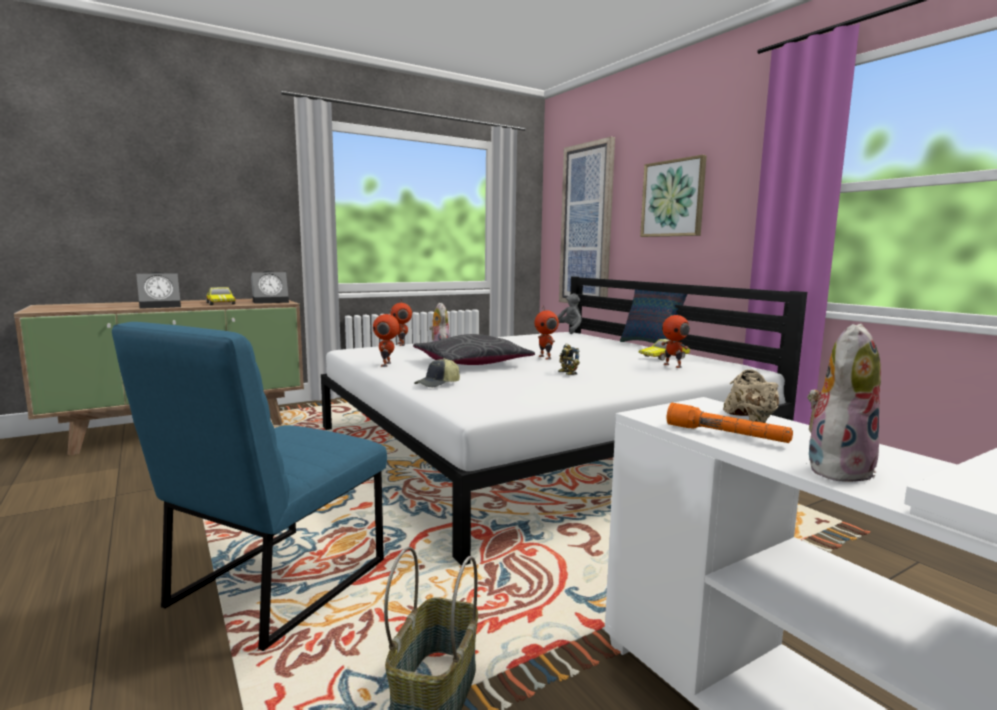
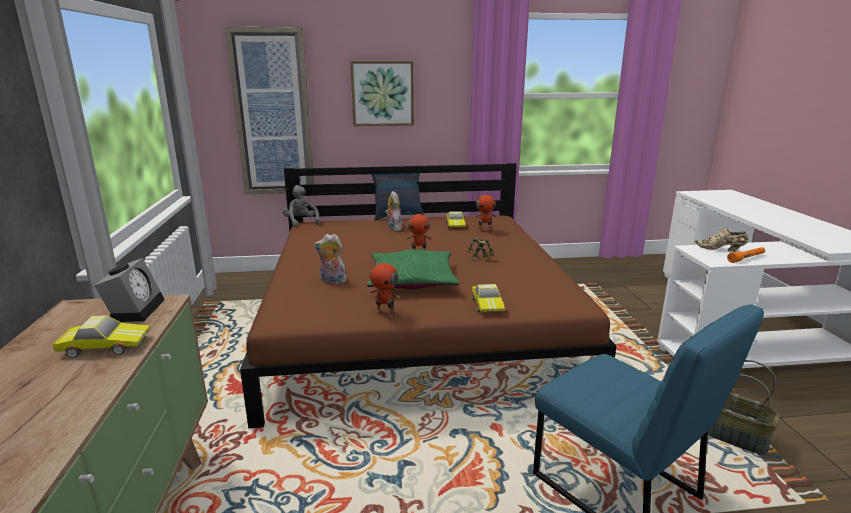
camera: 65 degrees left, 10 degrees up
alarm clock [136,272,181,309] -> none
white bed [321,276,807,566] -> brown bed [240,163,616,429]
toy robot [391,299,412,346] -> none
grey pillow [413,334,535,365] -> green pillow [367,249,459,289]
cap [414,358,460,388] -> toy car [472,284,506,312]
plush toy [807,324,881,482] -> plush toy moved to [385,191,403,231]

